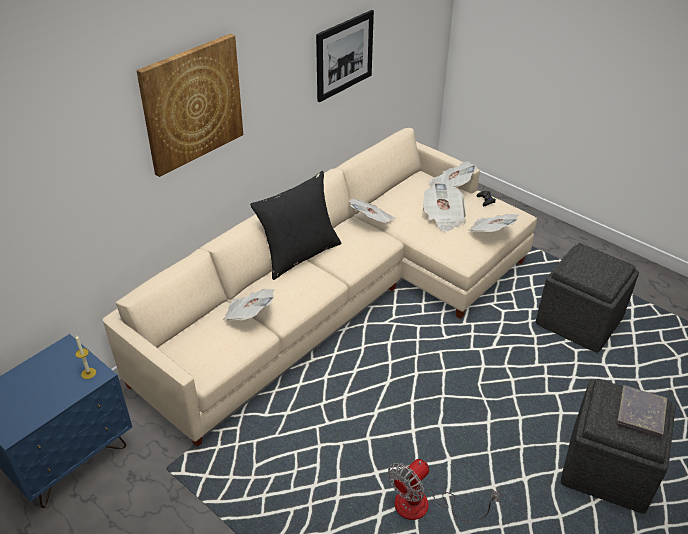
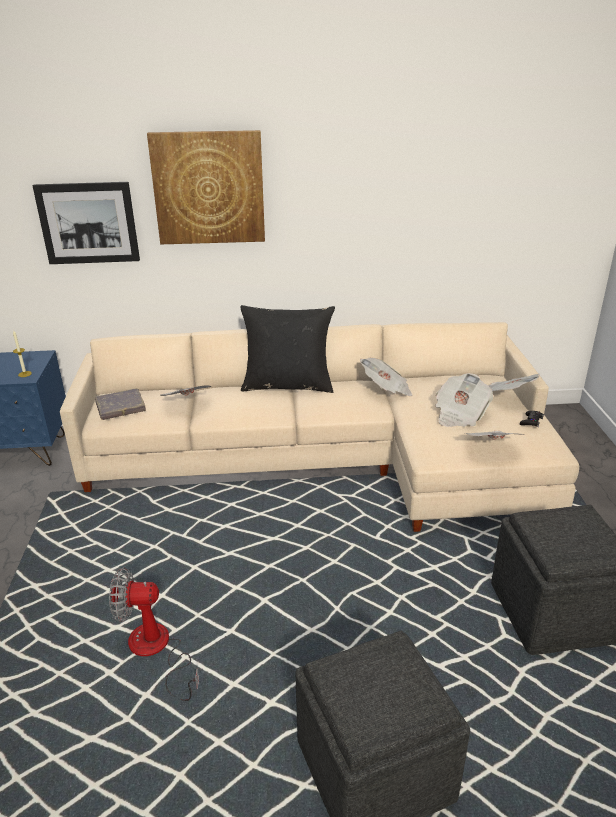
camera: 45 degrees right, 10 degrees down
picture [316,10,374,103] -> picture moved to [32,182,140,264]
grey book [616,385,667,439] -> grey book moved to [95,388,146,420]

